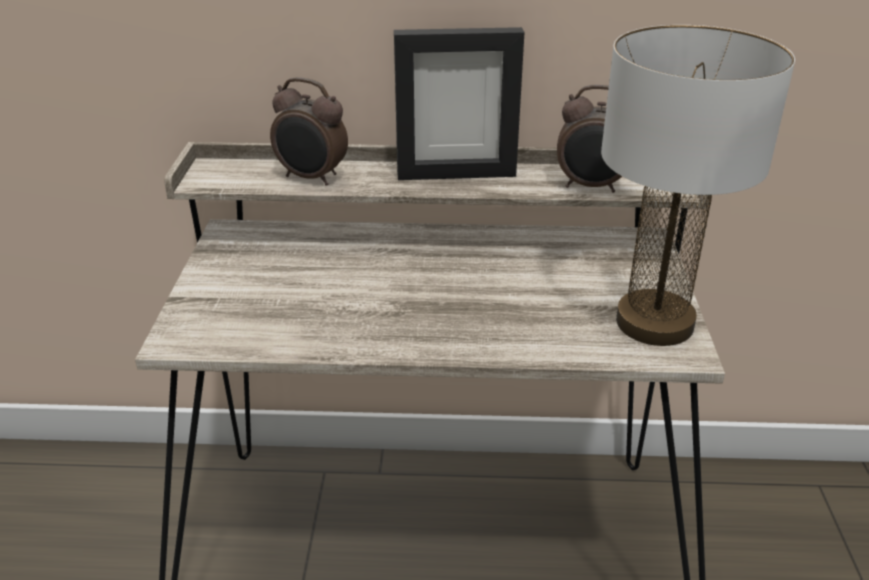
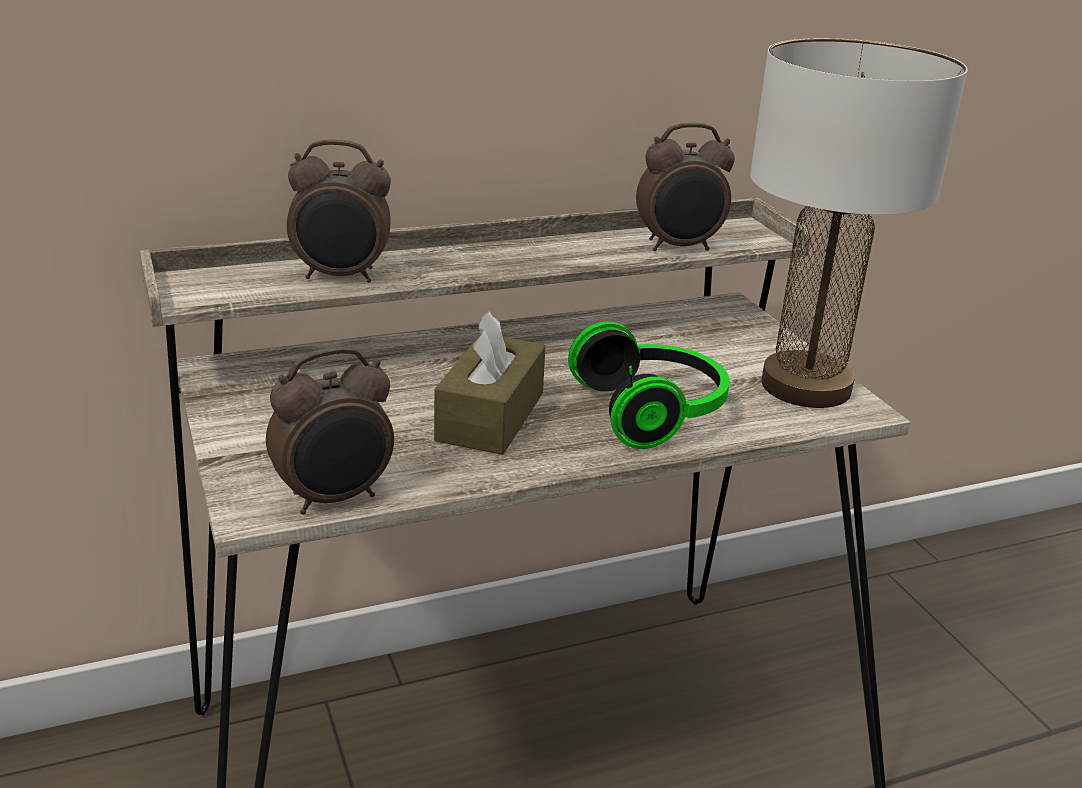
camera: 25 degrees left, 5 degrees down
picture frame [394,27,525,180] -> none
none -> alarm clock [266,346,394,514]
none -> brown tissue box [434,311,545,455]
none -> headphones [568,322,730,449]

